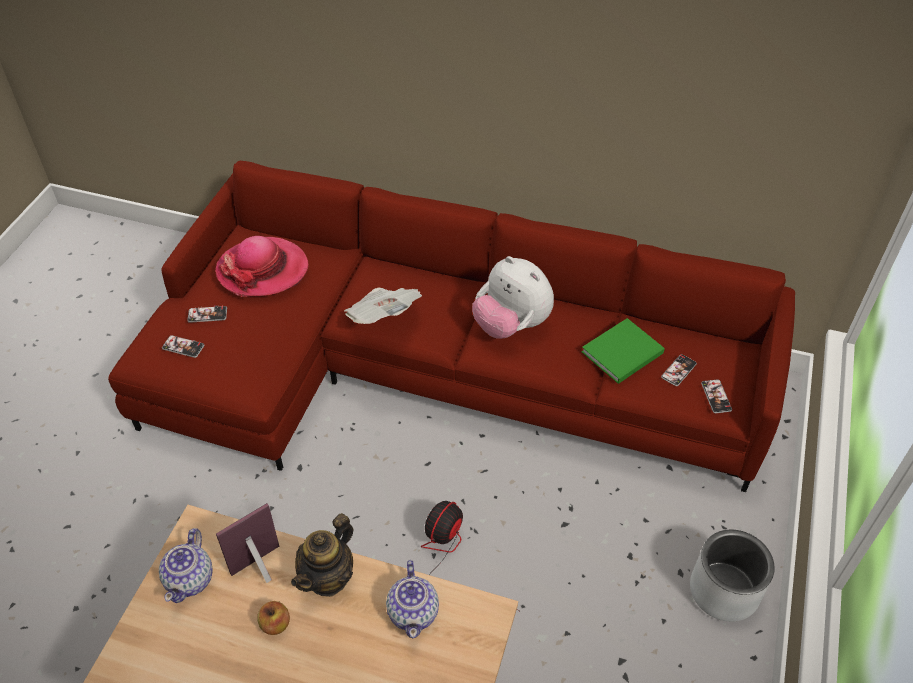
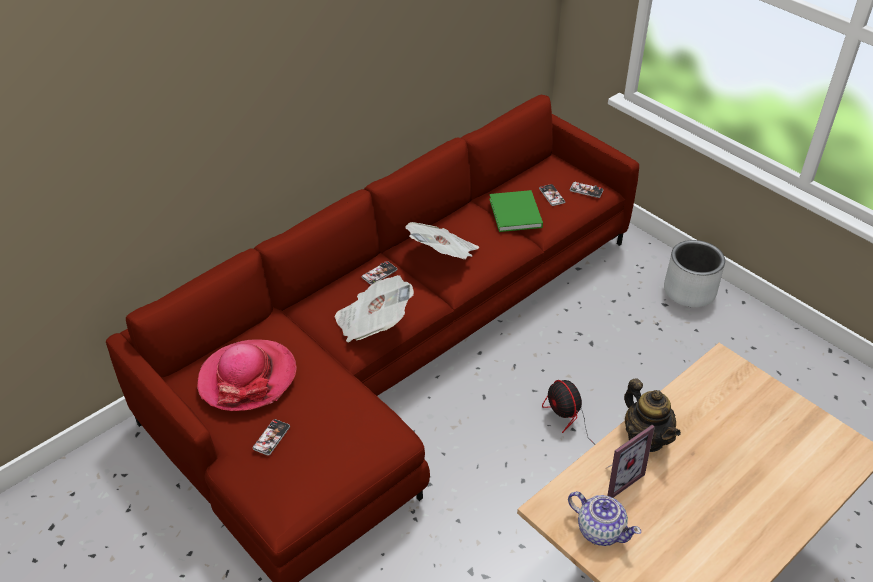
camera: 60 degrees left, 5 degrees down
phone [162,335,204,358] -> phone moved to [362,261,397,285]
picture frame [216,503,279,583] -> picture frame turned 120 degrees counterclockwise [605,425,655,498]
apple [257,601,290,635] -> none
teapot [386,560,439,638] -> none
plush toy [472,256,554,339] -> newspaper [405,222,479,259]

